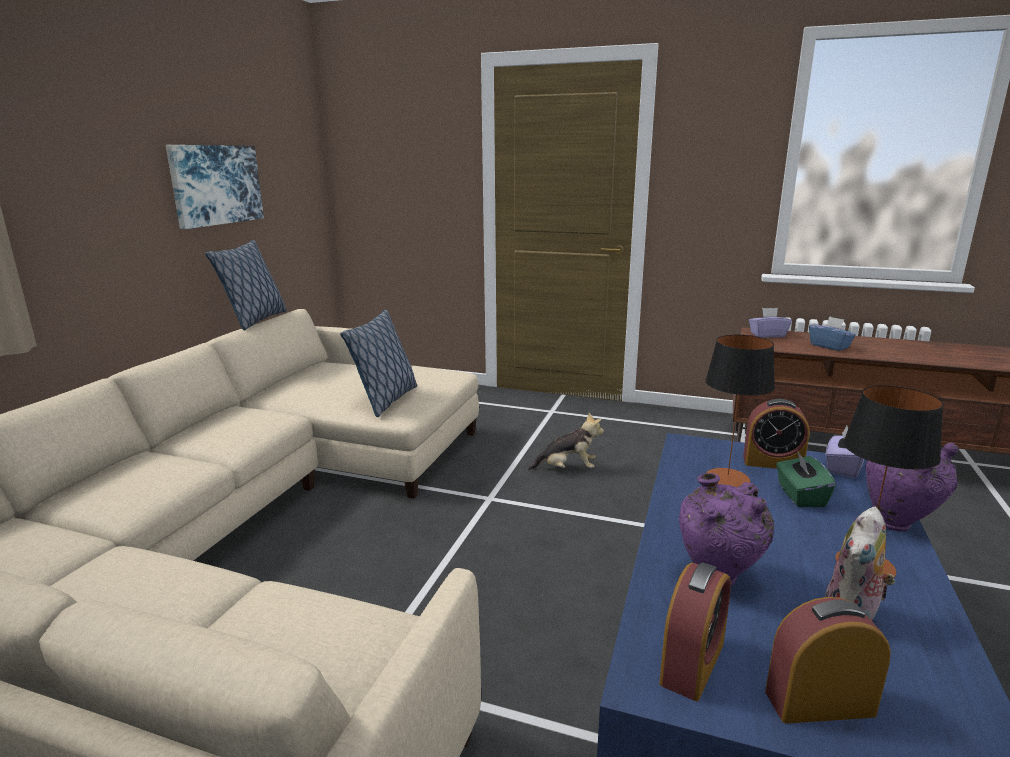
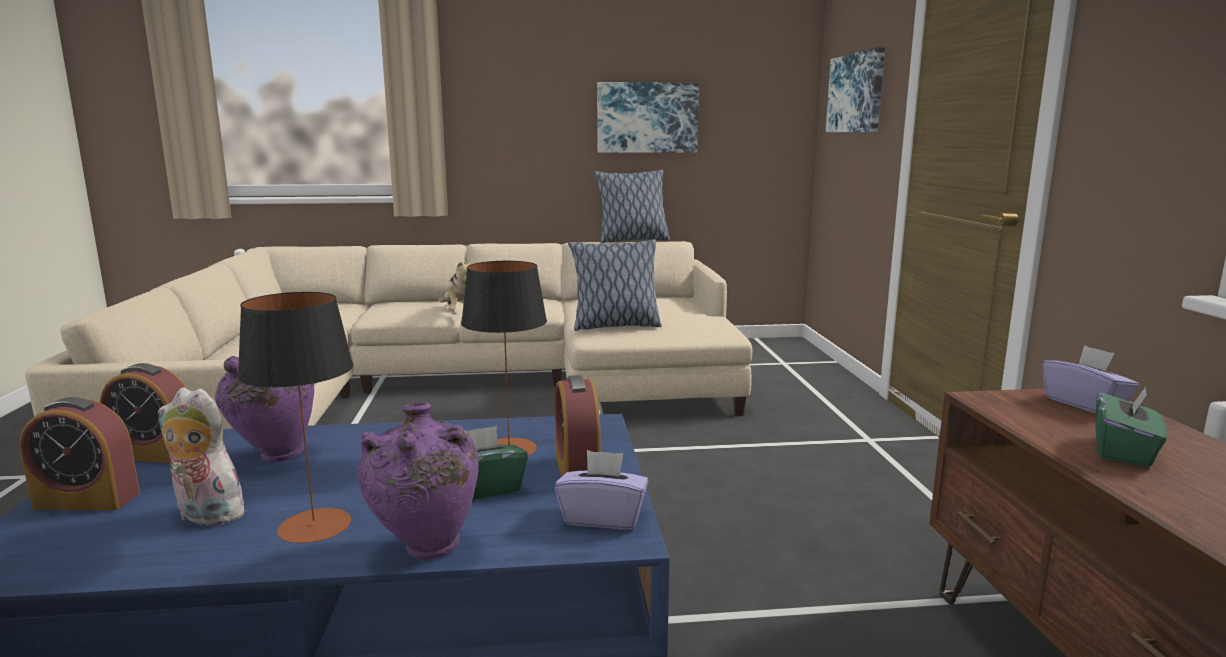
camera: 65 degrees right, 5 degrees down
plush toy [528,412,604,470] -> plush toy moved to [439,259,472,310]
alarm clock [765,597,891,724] -> alarm clock turned 120 degrees clockwise [20,397,140,510]
blue tissue box [809,316,856,351] -> green tissue box [1095,386,1167,467]
none -> picture [826,47,885,132]

